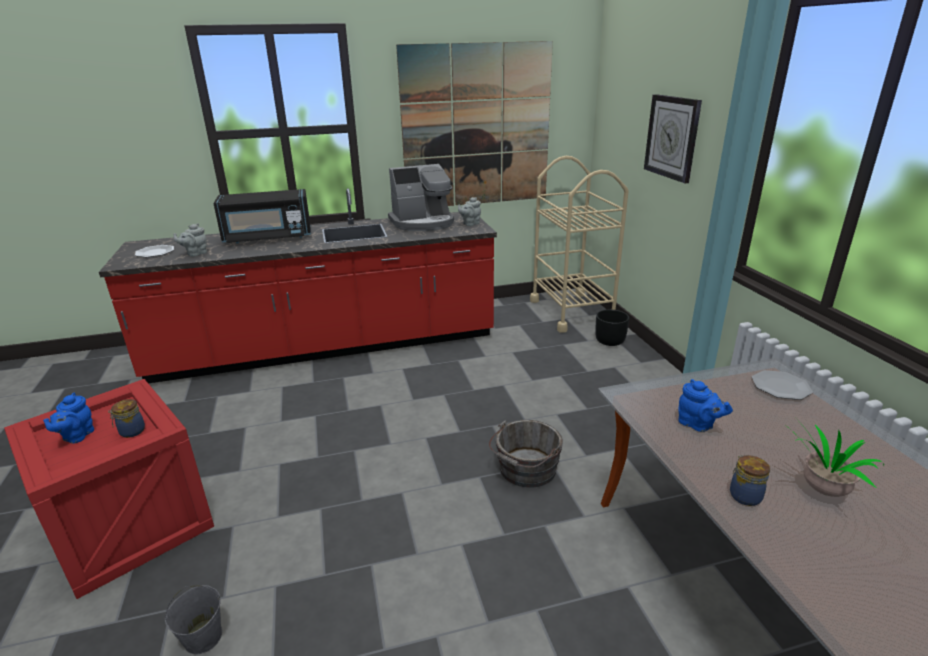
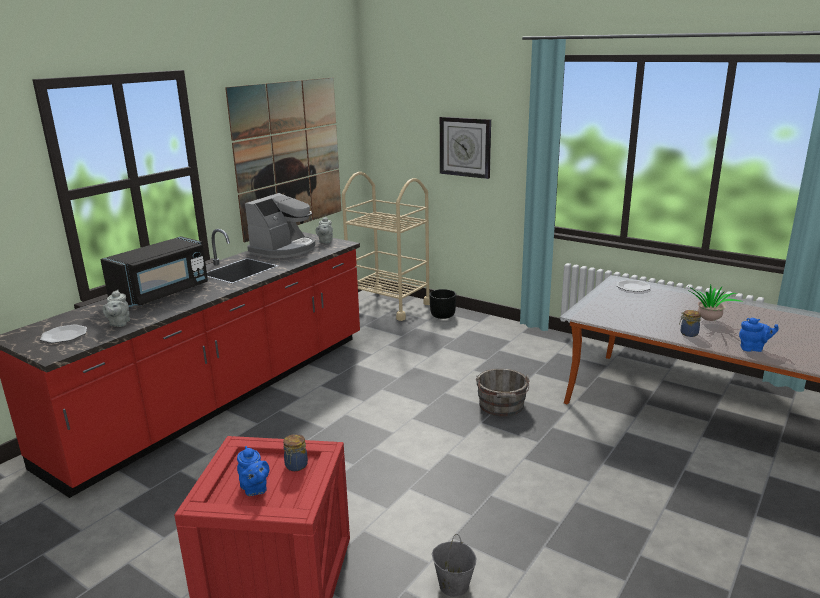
camera: 40 degrees left, 5 degrees down
blue teapot [678,379,733,432] -> blue teapot moved to [739,318,779,352]

